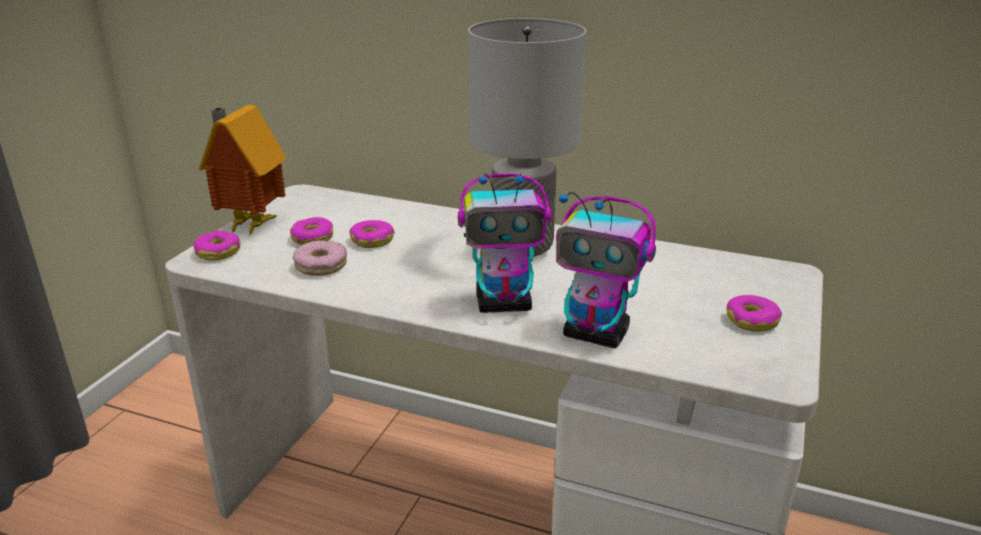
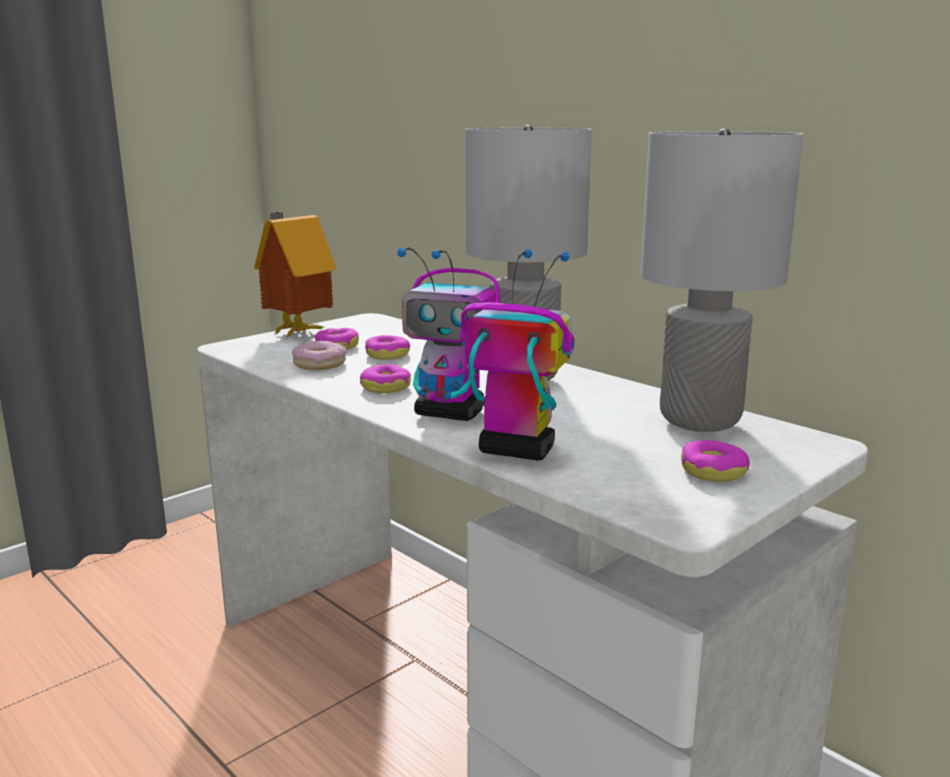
camera: 25 degrees right, 10 degrees down
donut [194,230,240,260] -> donut moved to [360,364,411,393]
toy robot [556,192,656,348] -> toy robot turned 150 degrees clockwise [460,249,575,461]
none -> grey table lamp [640,128,804,432]

